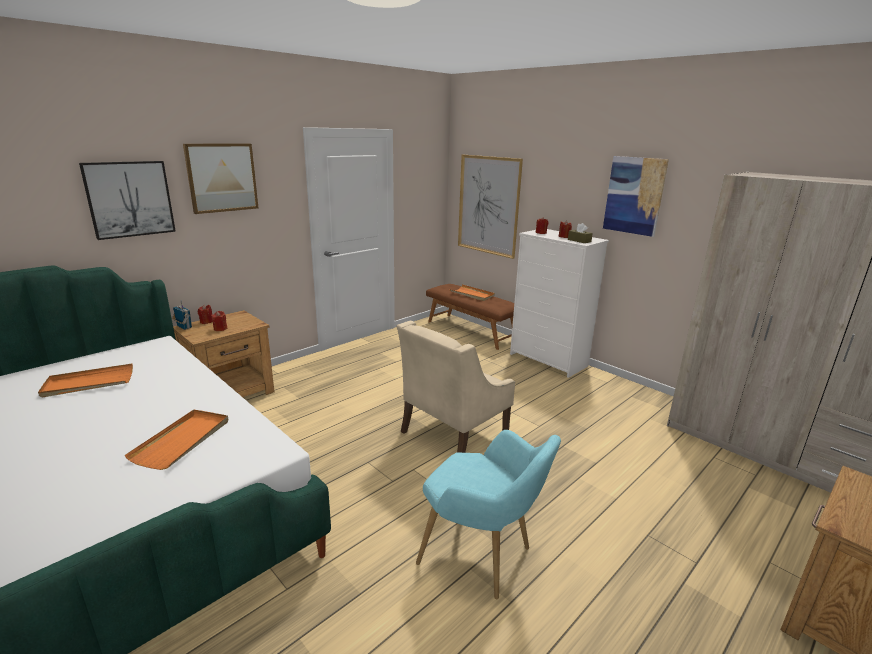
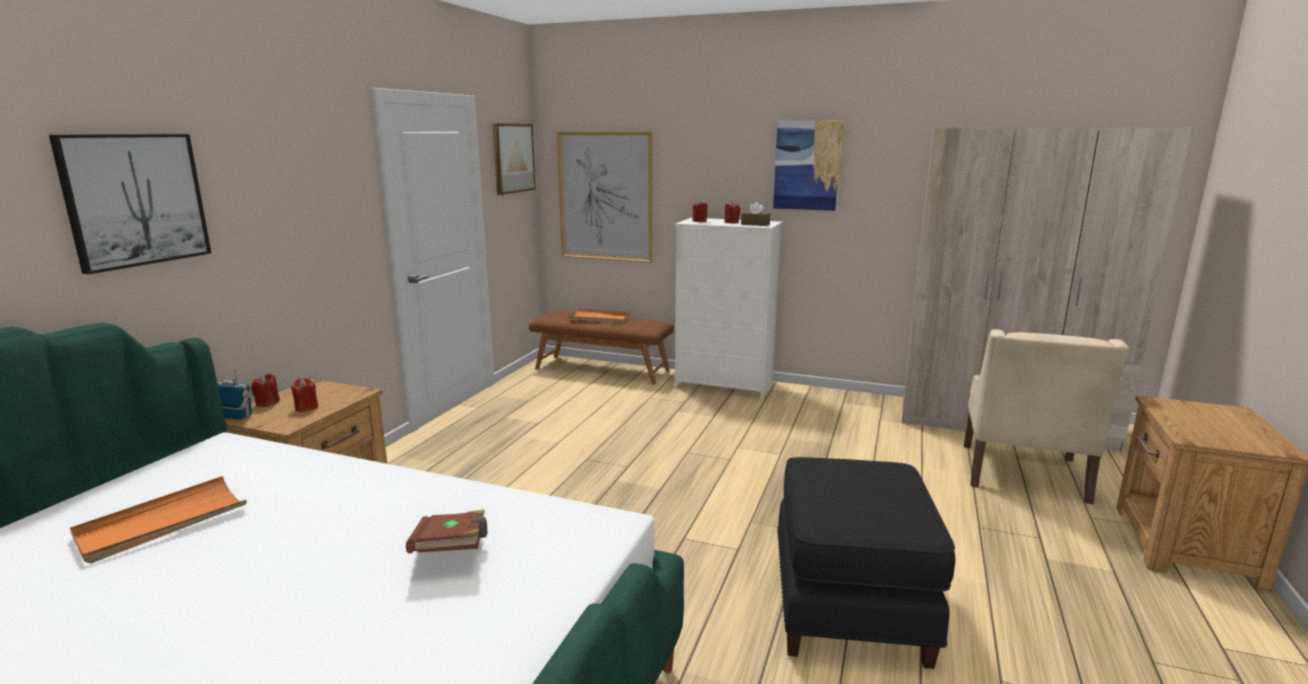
camera: 25 degrees left, 5 degrees down
orange tray [125,410,228,470] -> brown book [406,509,487,554]
picture [183,144,258,214] -> picture moved to [492,123,536,195]
beige armchair [397,321,515,453] -> beige armchair moved to [964,329,1129,505]
turquoise armchair [416,430,561,599] -> black ottoman [777,457,955,669]

